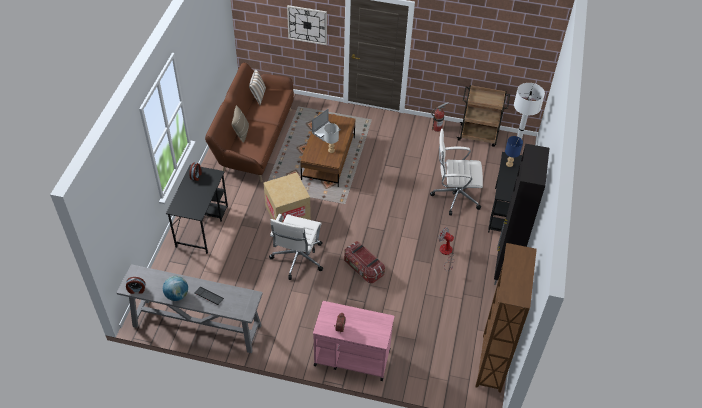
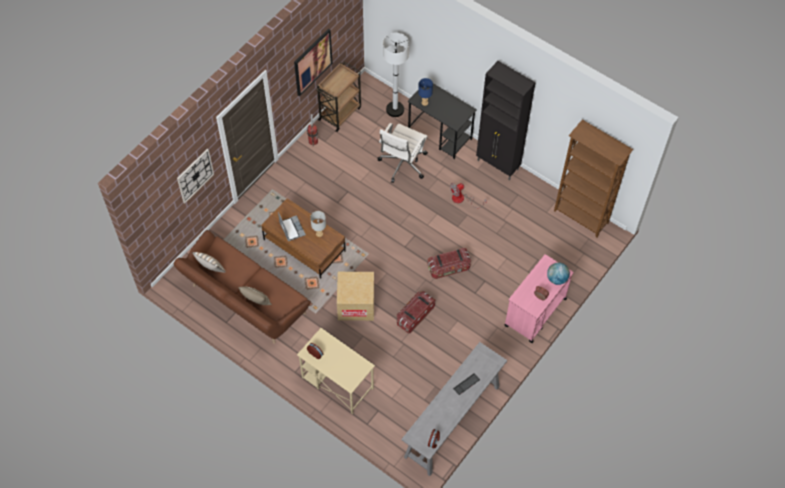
camera: 65 degrees left, 10 degrees up
globe [163,276,188,301] -> globe moved to [547,262,570,285]
black desk [166,165,228,254] -> beige desk [297,328,375,414]
white office chair [269,214,323,280] -> storage box [397,291,435,334]
none -> picture [294,29,332,96]

